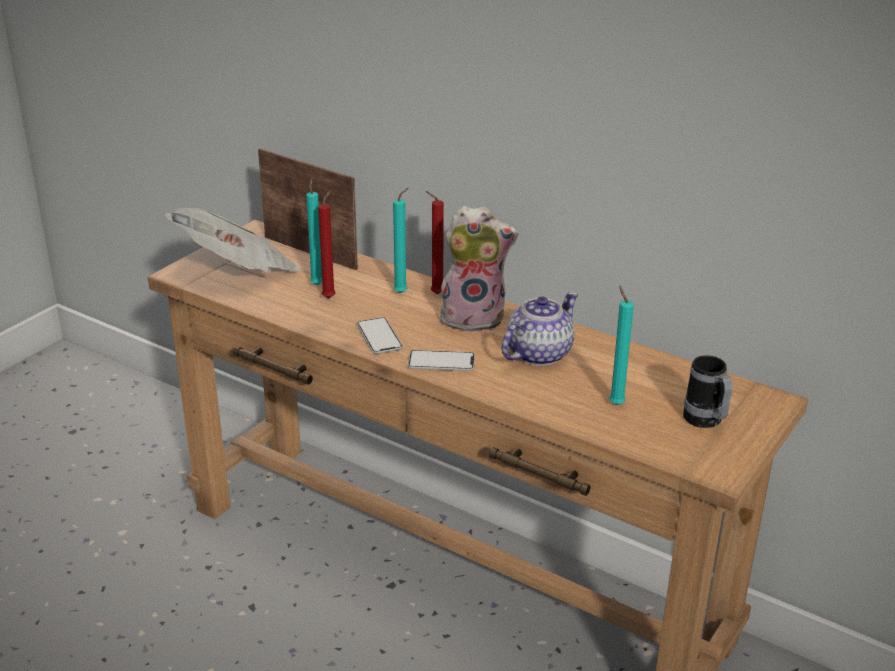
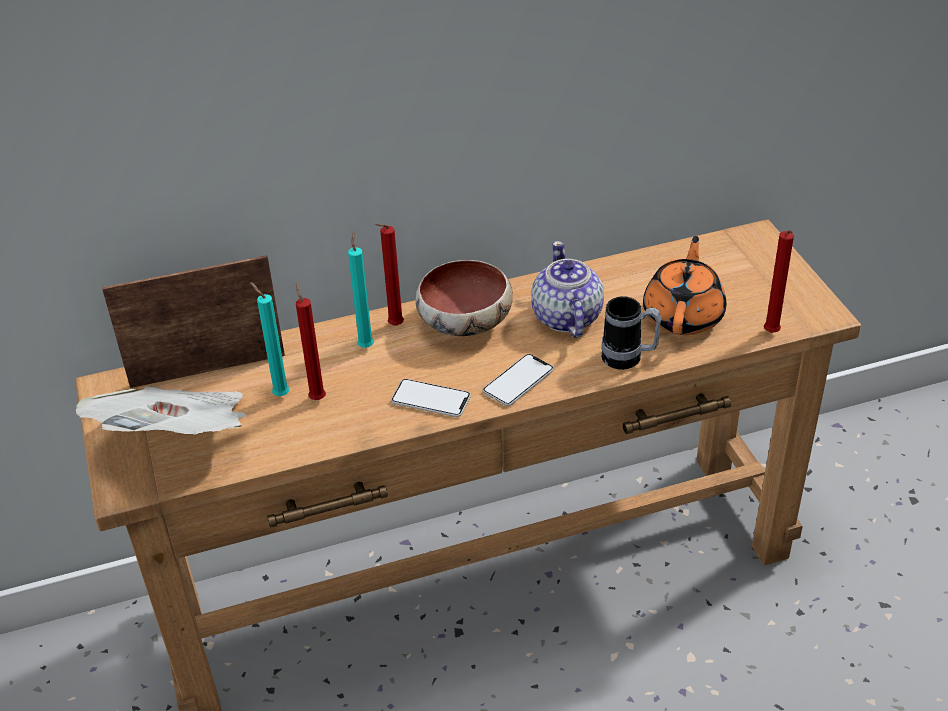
camera: 50 degrees left, 10 degrees up
plush toy [440,206,519,332] -> bowl [415,260,513,336]
turquoise candle [609,285,634,405] -> orange teapot [643,236,726,335]
mug [683,355,733,428] -> mug moved to [601,296,661,370]
none -> red candle [764,230,794,333]

